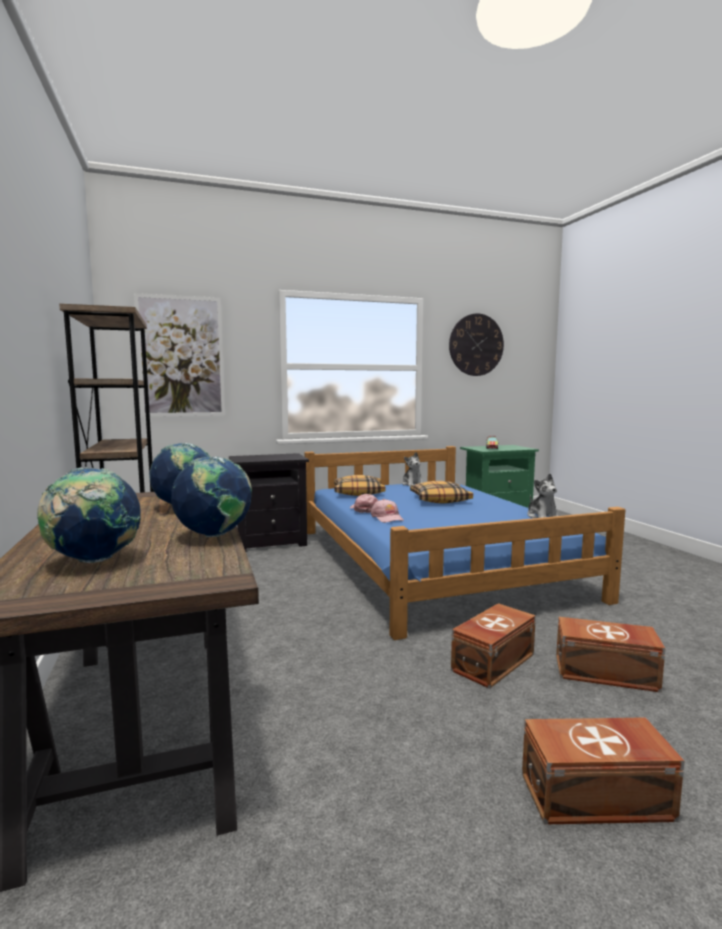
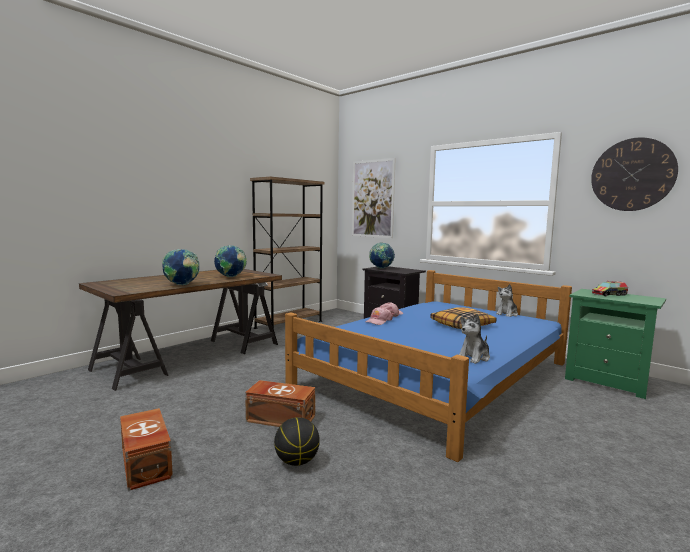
camera: 60 degrees right, 0 degrees up
globe [37,467,141,563] -> globe moved to [369,242,395,269]
pillow [334,475,386,496] -> none
brown storage box [556,617,665,692] -> basketball [274,417,320,466]

